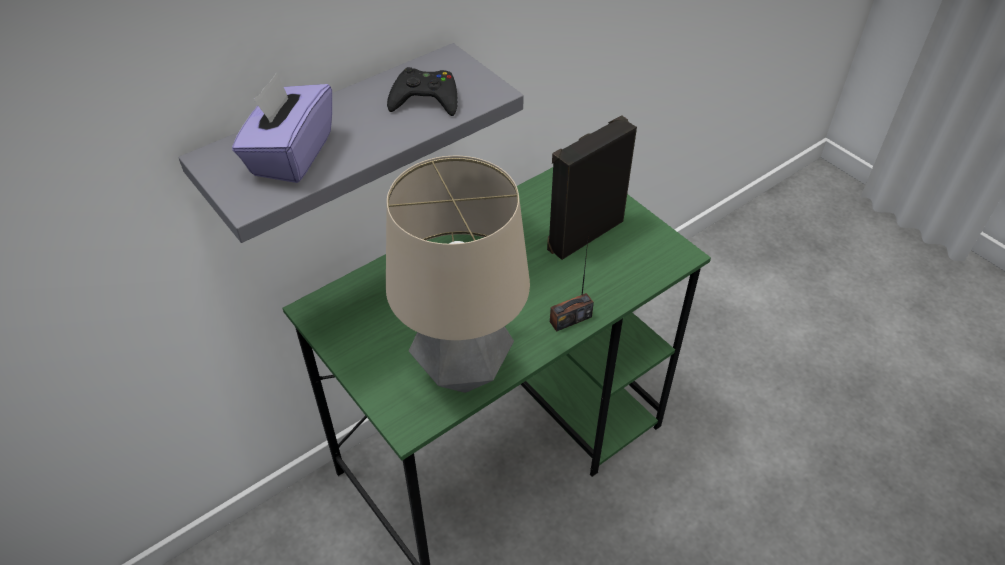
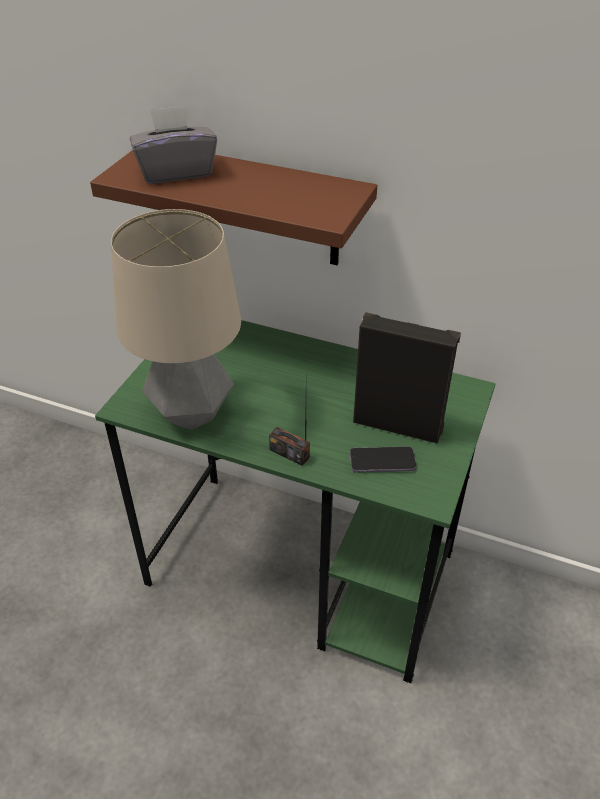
camera: 60 degrees right, 5 degrees down
grey shelf [179,43,524,243] -> brown shelf [90,150,377,265]
purple tissue box [232,73,332,183] -> grey tissue box [130,106,217,184]
black game controller [387,67,458,116] -> none
none -> phone [350,447,416,472]

